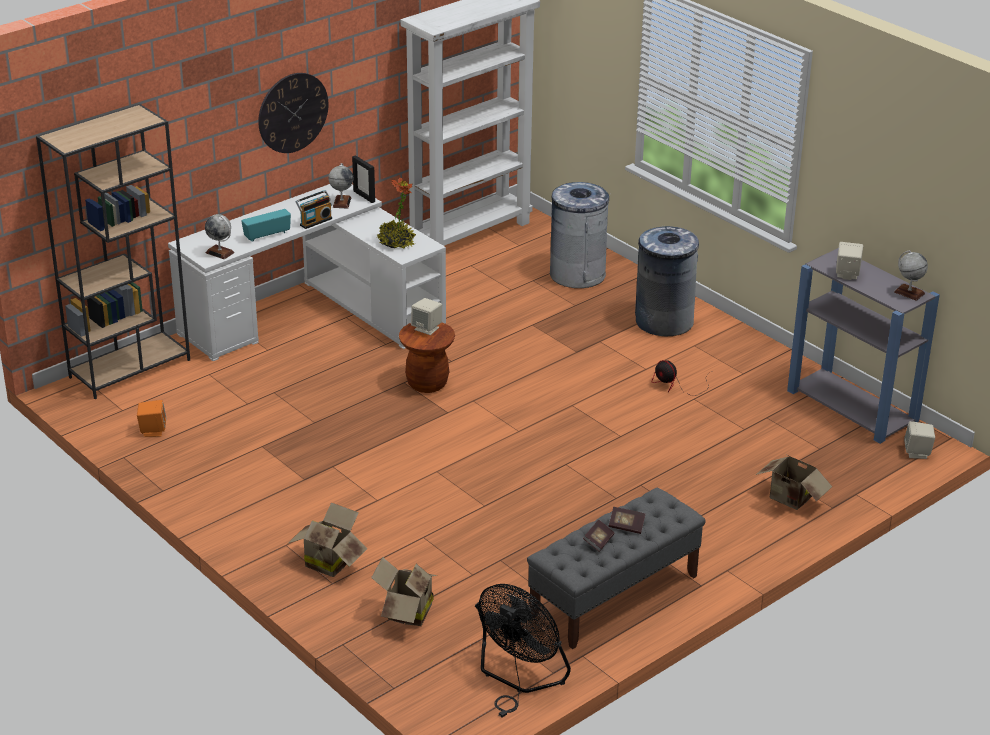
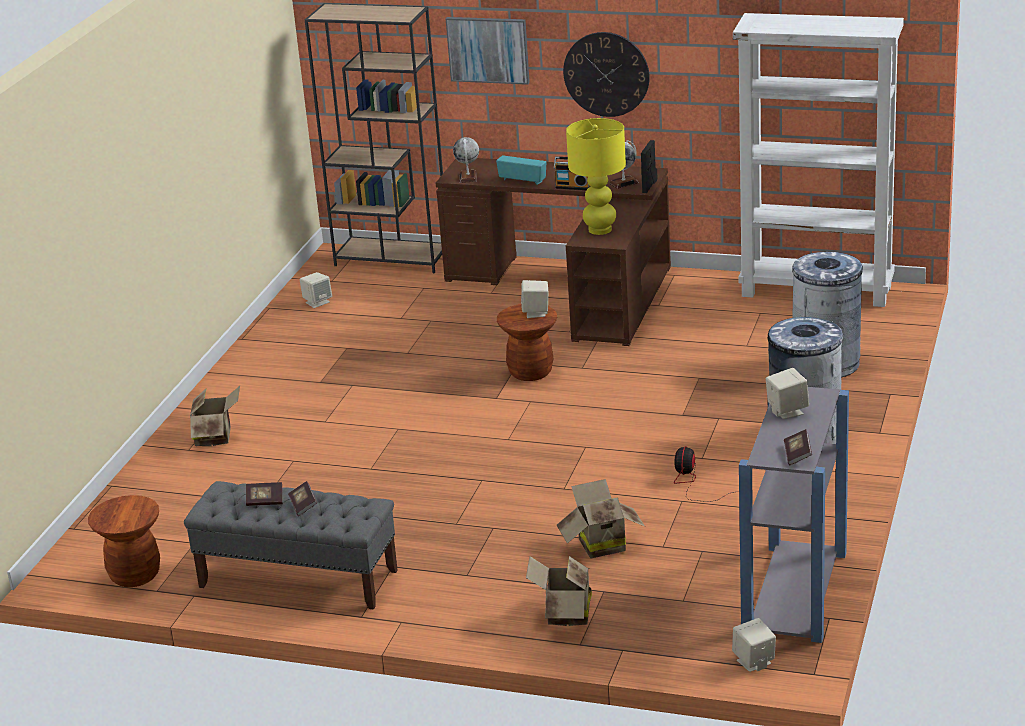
camera: 60 degrees right, 5 degrees down
orange speaker [137,400,166,437] -> beige speaker [300,272,332,308]
white desk [168,184,446,361] -> brown desk [436,158,671,346]
cardboard box [371,557,438,626] -> cardboard box moved to [557,479,645,558]
potted plant [377,177,416,248] -> yellow table lamp [566,118,626,235]
black fan [475,584,571,717] -> brown stool [88,495,160,587]
globe [894,251,928,301] -> book [784,429,812,465]
none -> picture [446,17,530,85]

